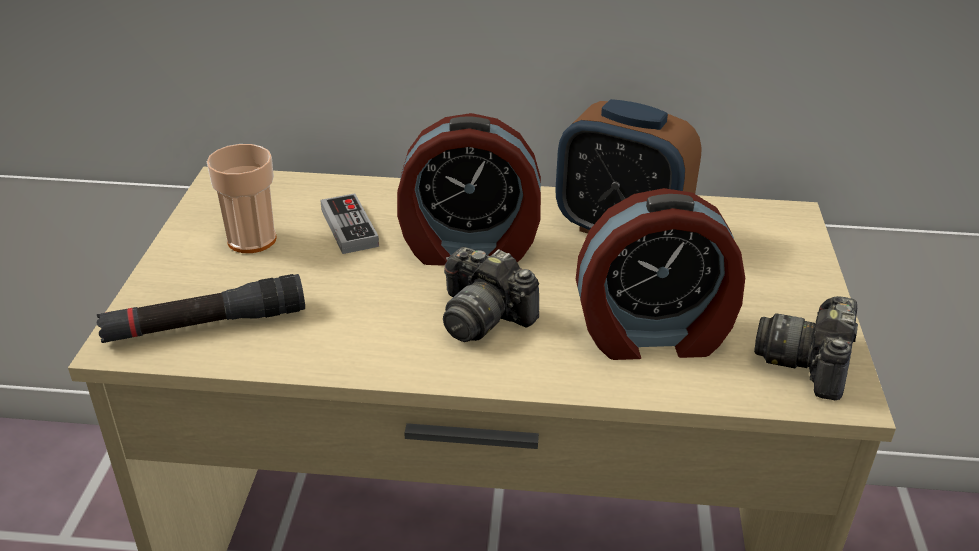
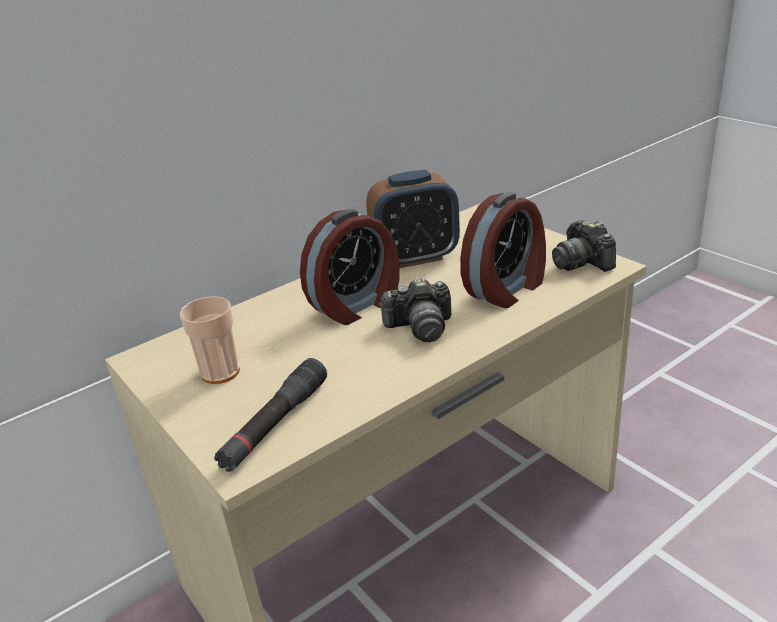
camera: 40 degrees left, 5 degrees down
game controller [320,193,379,254] -> none

